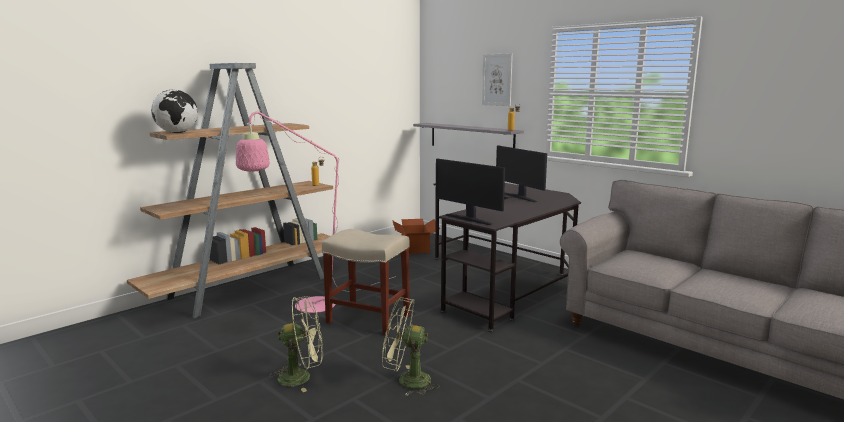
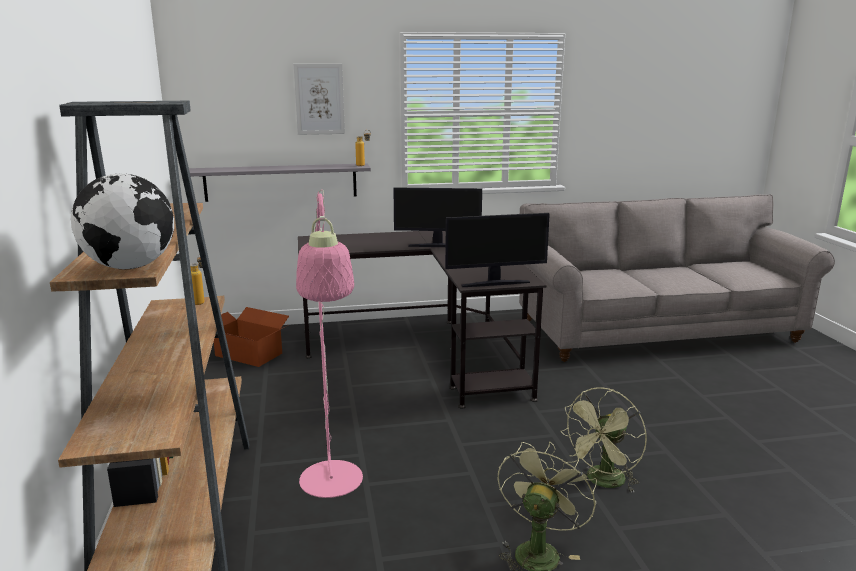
camera: 55 degrees left, 5 degrees up
beige stool [322,229,410,335] -> none

